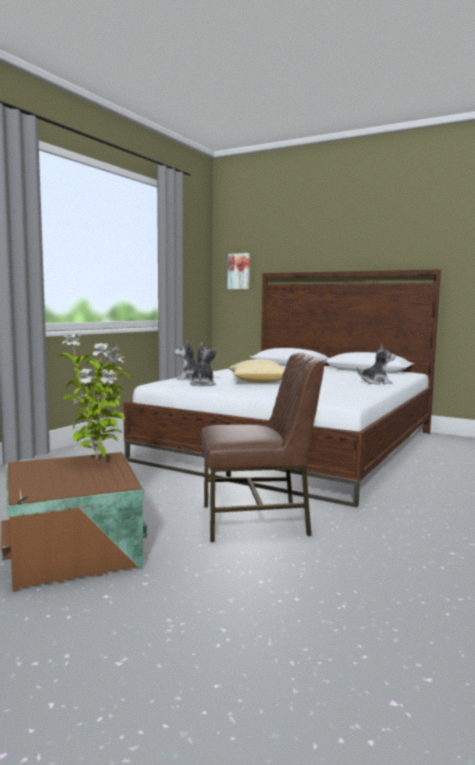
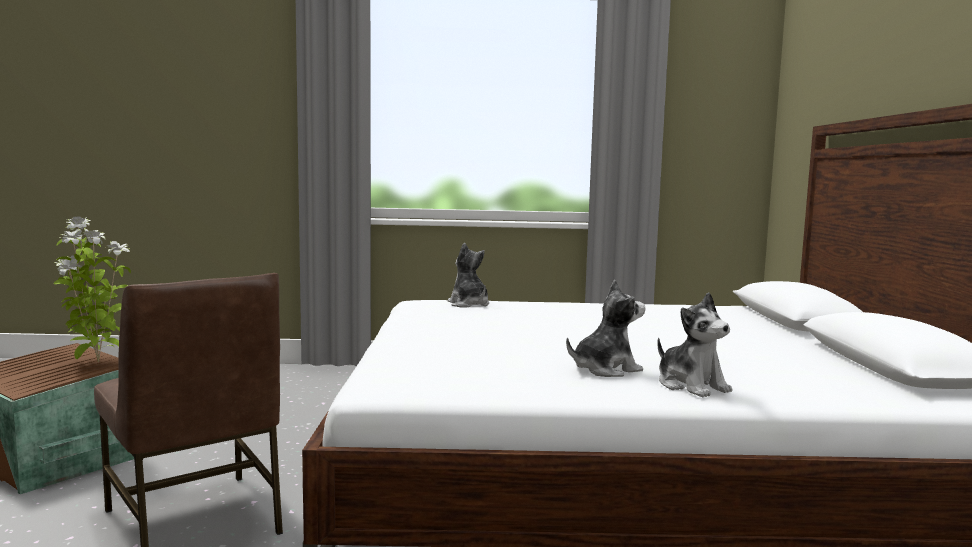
camera: 60 degrees right, 0 degrees up
plush toy [190,343,217,386] -> plush toy moved to [566,280,645,377]
picture [228,253,250,289] -> none
pillow [228,359,285,383] -> none

